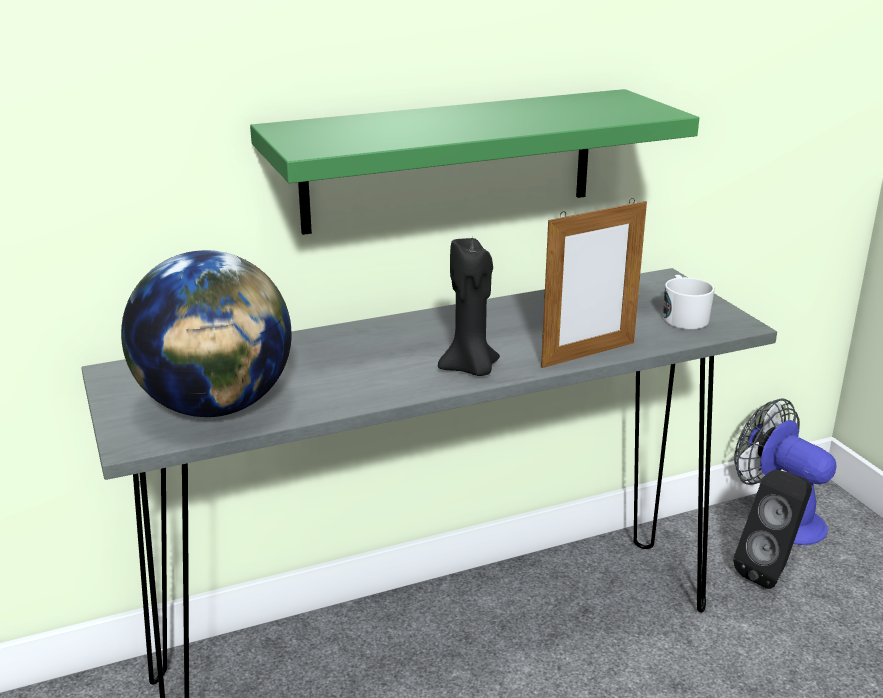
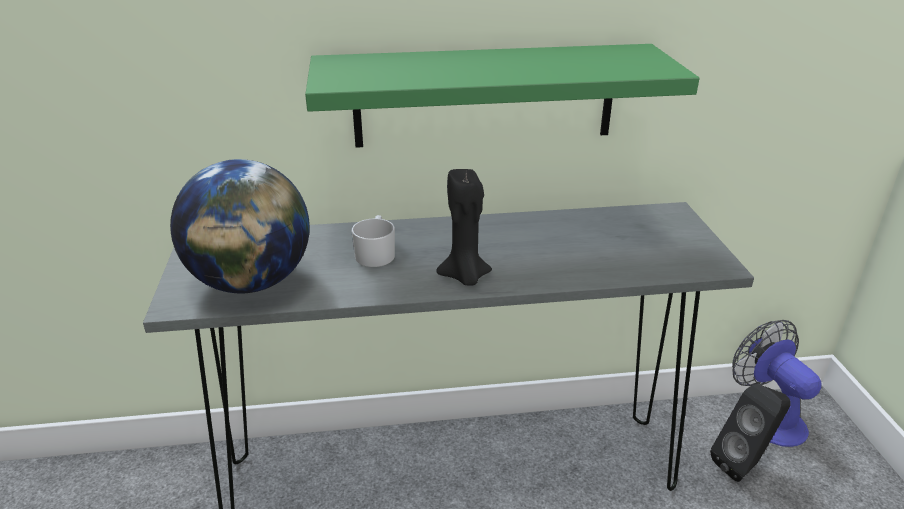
camera: 15 degrees right, 5 degrees up
picture frame [541,198,647,368] -> none
white mug [663,275,714,330] -> white mug moved to [351,215,395,267]

